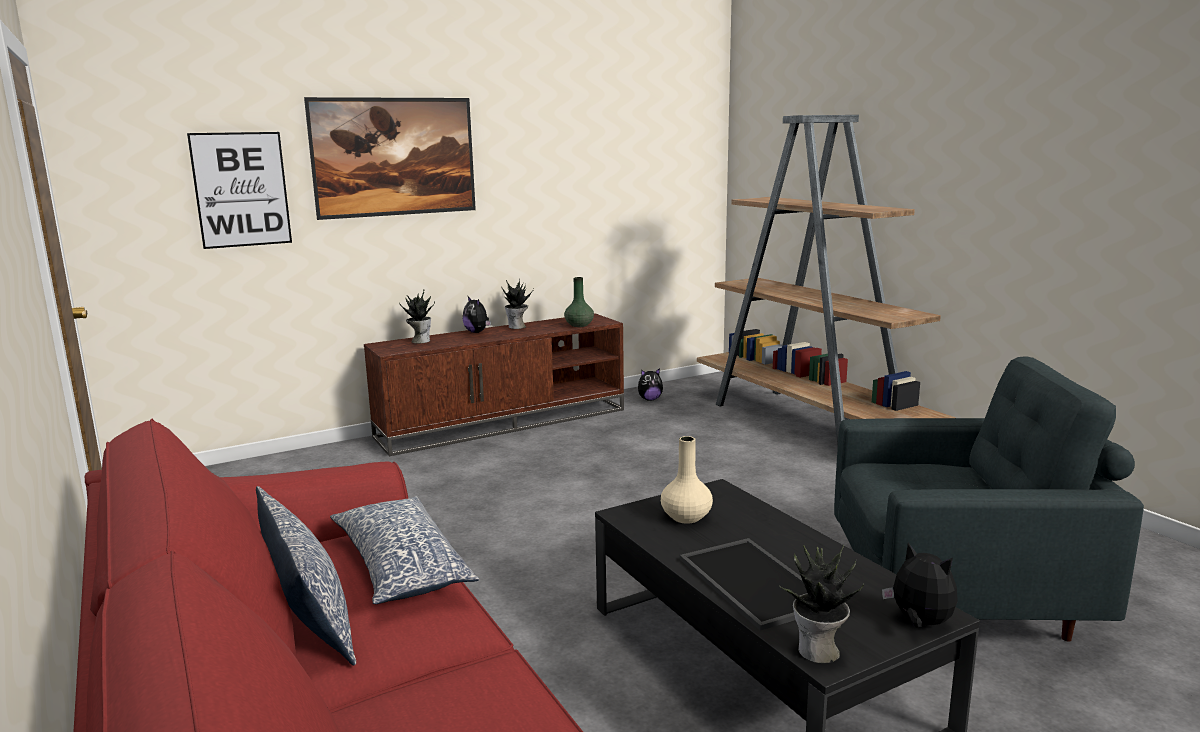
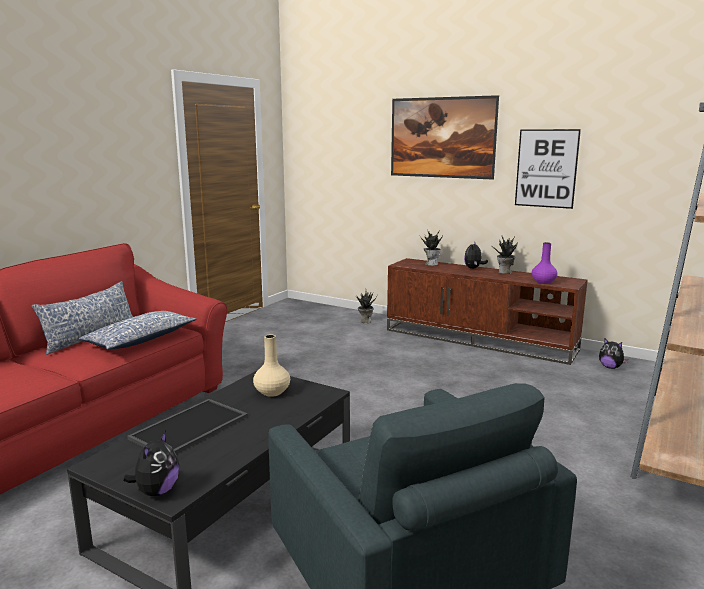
camera: 60 degrees right, 0 degrees up
picture [187,132,292,249] -> picture moved to [515,129,581,209]
green vase [564,277,594,327] -> purple vase [532,242,558,284]
potted plant [780,544,864,663] -> potted plant moved to [356,290,378,323]

